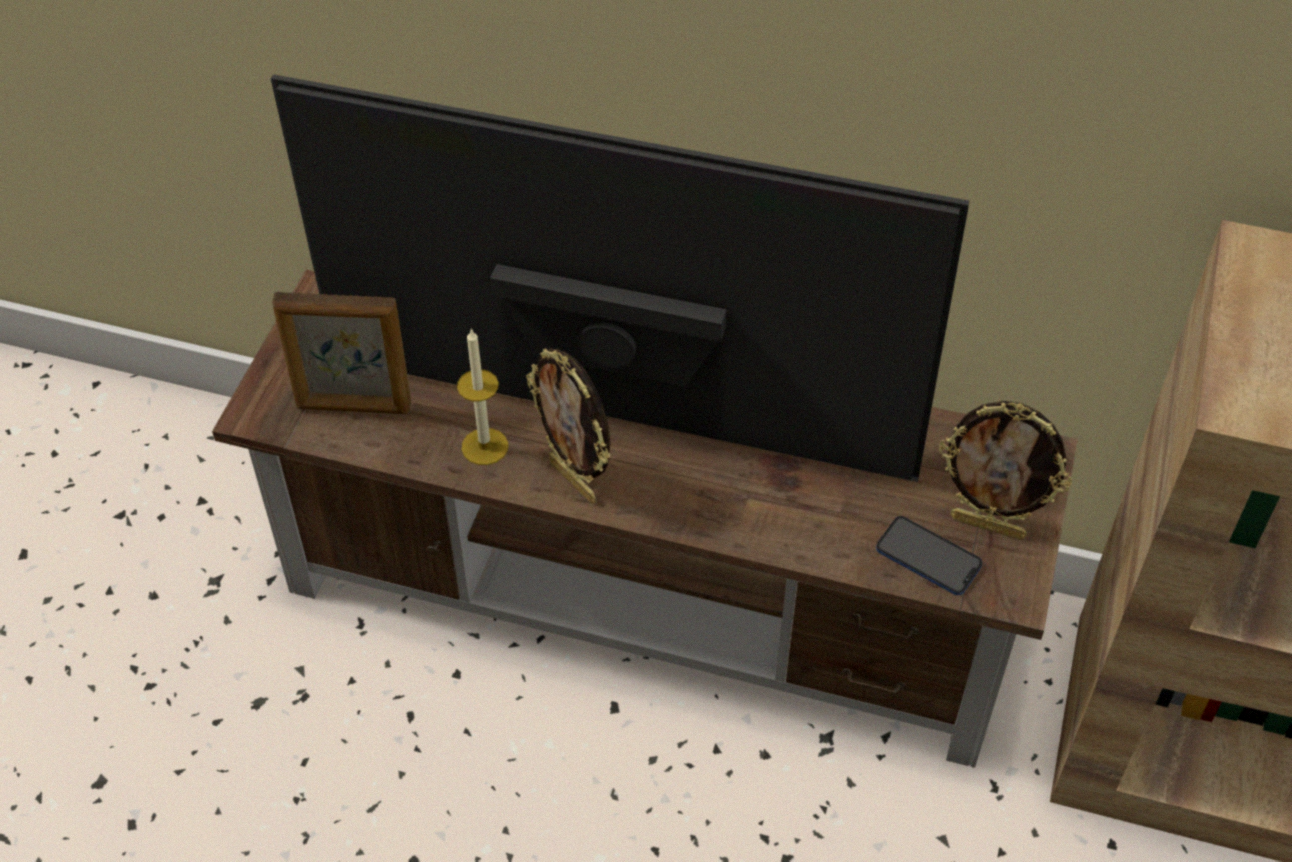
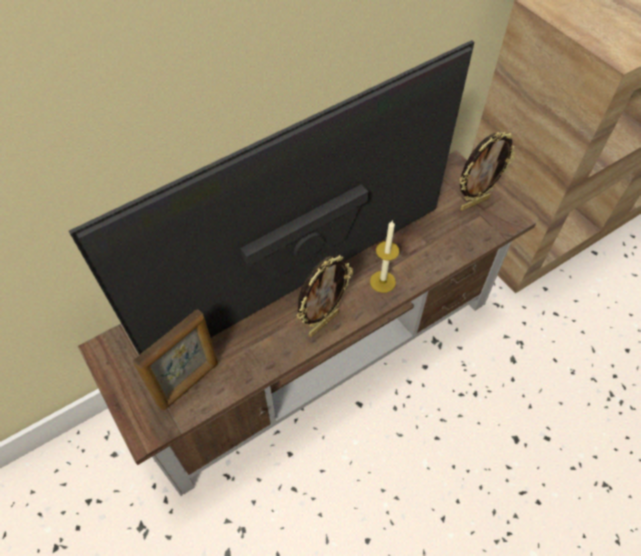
camera: 50 degrees left, 5 degrees up
candle [457,328,508,465] -> candle moved to [370,221,400,293]
picture frame [526,348,611,503] -> picture frame turned 45 degrees counterclockwise [297,255,353,337]
phone [876,516,982,595] -> none

